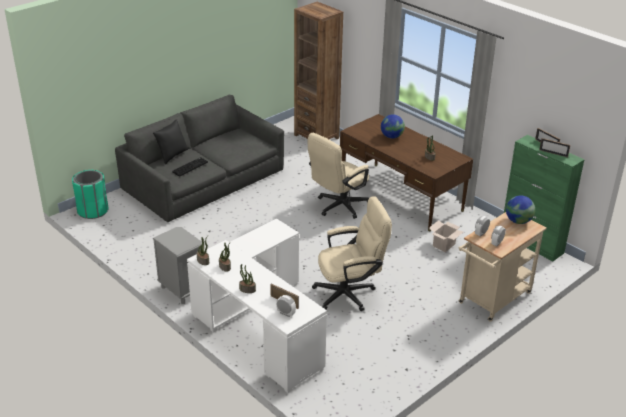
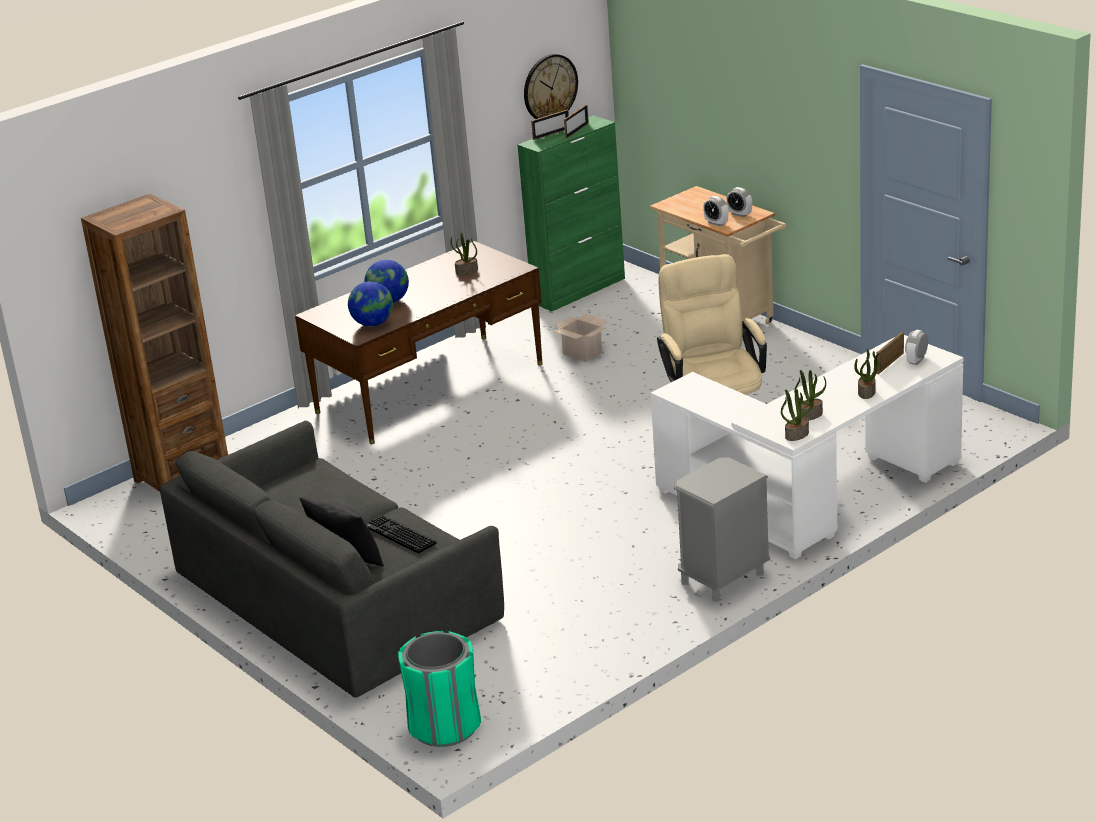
camera: 85 degrees left, 5 degrees down
beige office chair [308,133,369,219] -> none
globe [506,195,535,224] -> globe moved to [348,281,393,327]
none -> wall clock [524,54,578,119]

